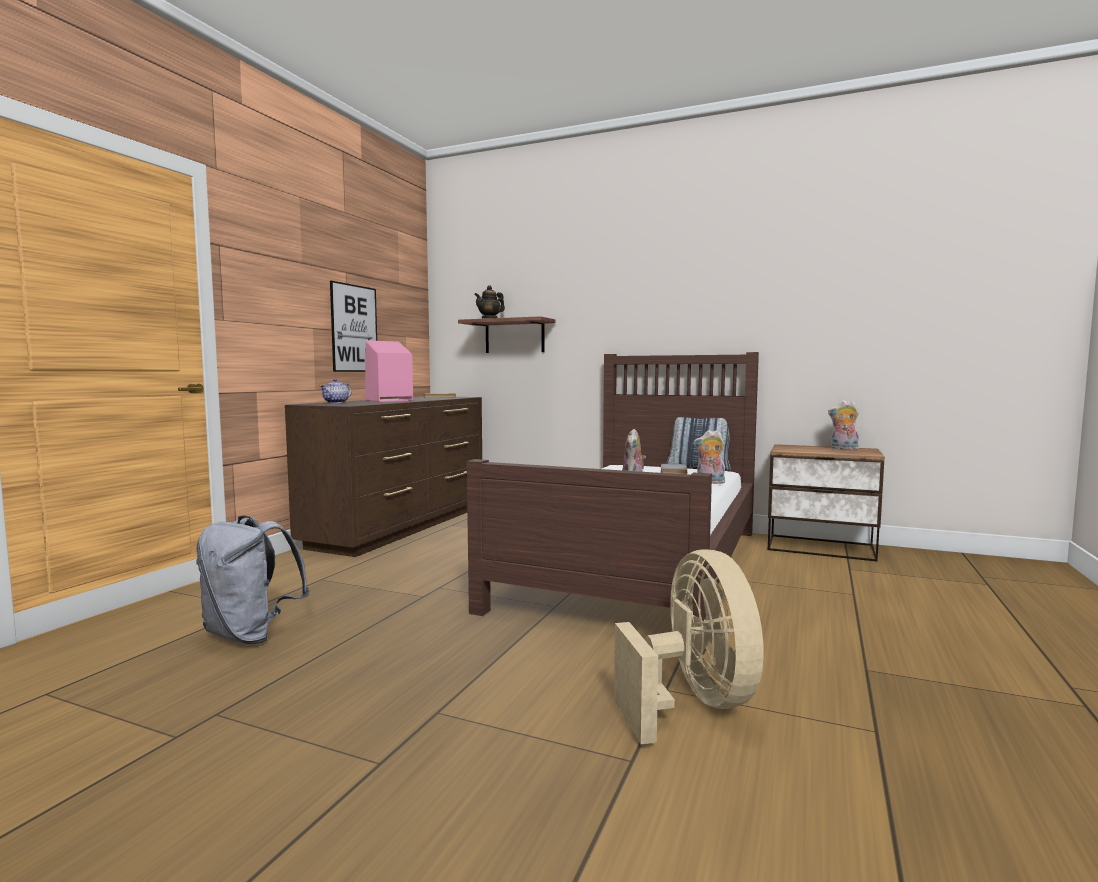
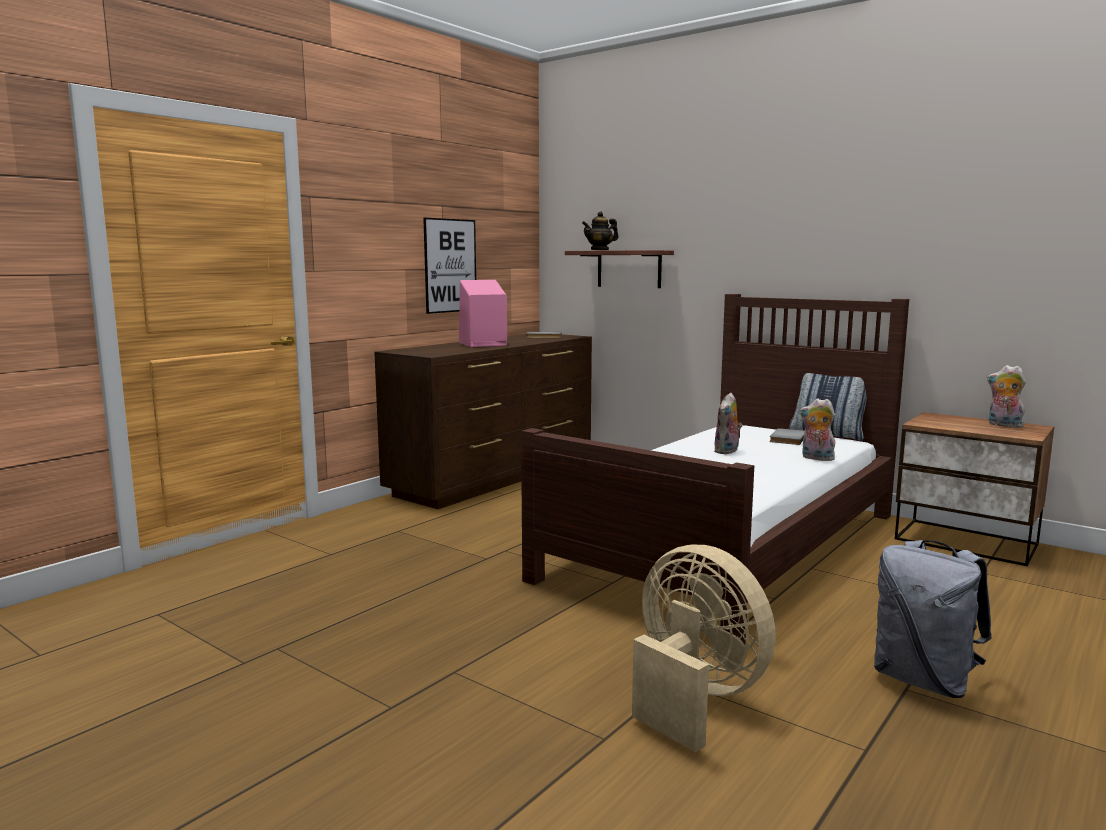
camera: 15 degrees right, 5 degrees up
grey backpack [196,516,310,644] -> grey backpack moved to [874,540,992,698]
teapot [319,379,351,403] -> none
beige fan [614,549,764,744] -> beige fan turned 45 degrees counterclockwise [632,545,776,752]

